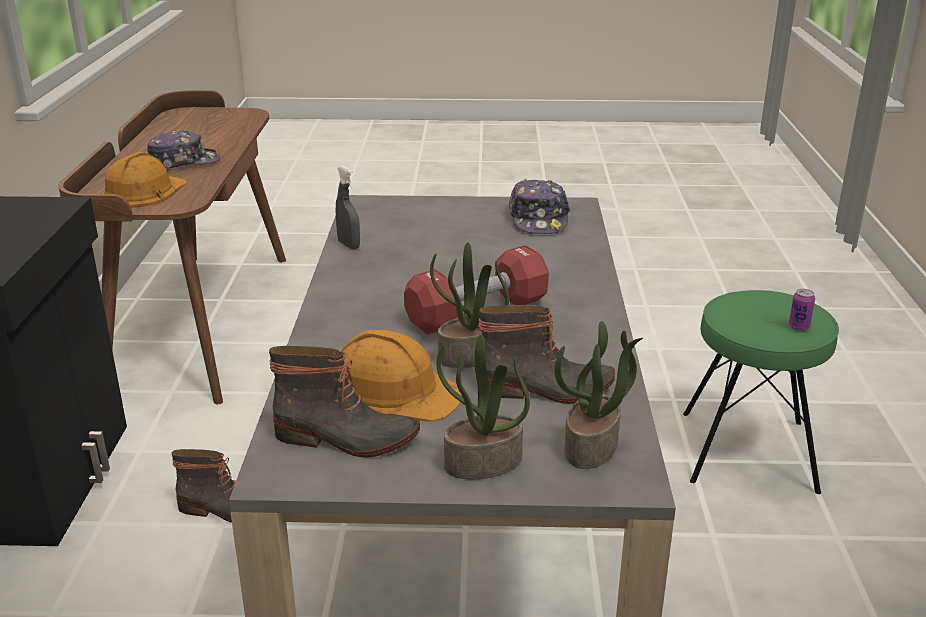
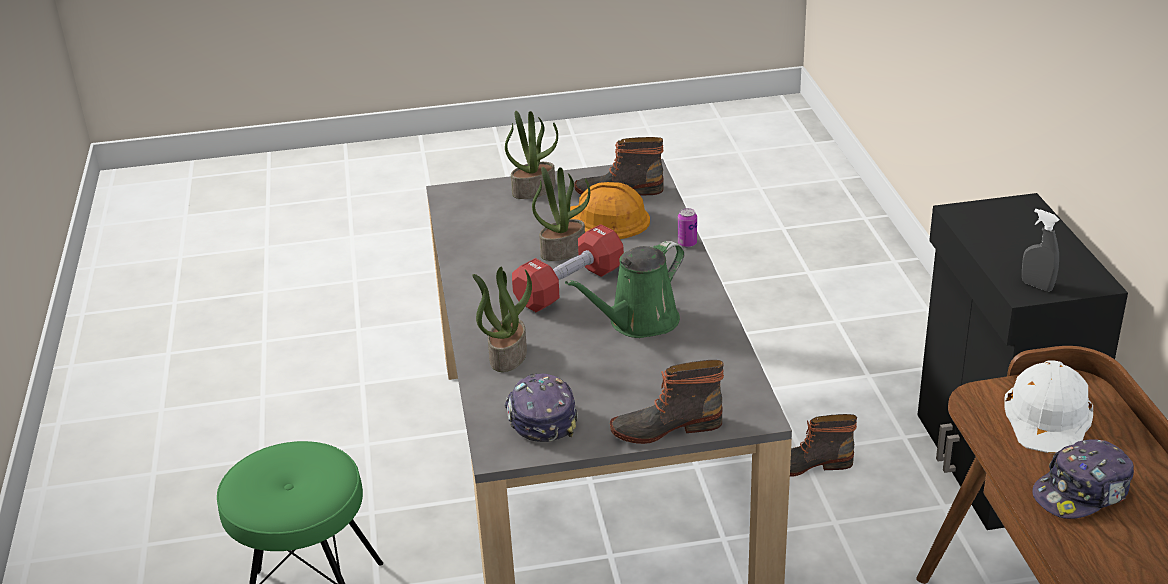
camera: 170 degrees right, 5 degrees up
orange hard hat [102,152,187,208] -> white hard hat [1005,361,1093,453]
grey spray bottle [336,165,360,249] -> grey spray bottle moved to [1022,209,1060,291]
boot [478,305,615,404] -> boot moved to [610,360,724,444]
potted plant [554,321,643,469] -> potted plant moved to [472,267,532,372]
can [789,289,815,331] -> can moved to [678,208,697,247]
none -> green watering can [565,241,684,338]

